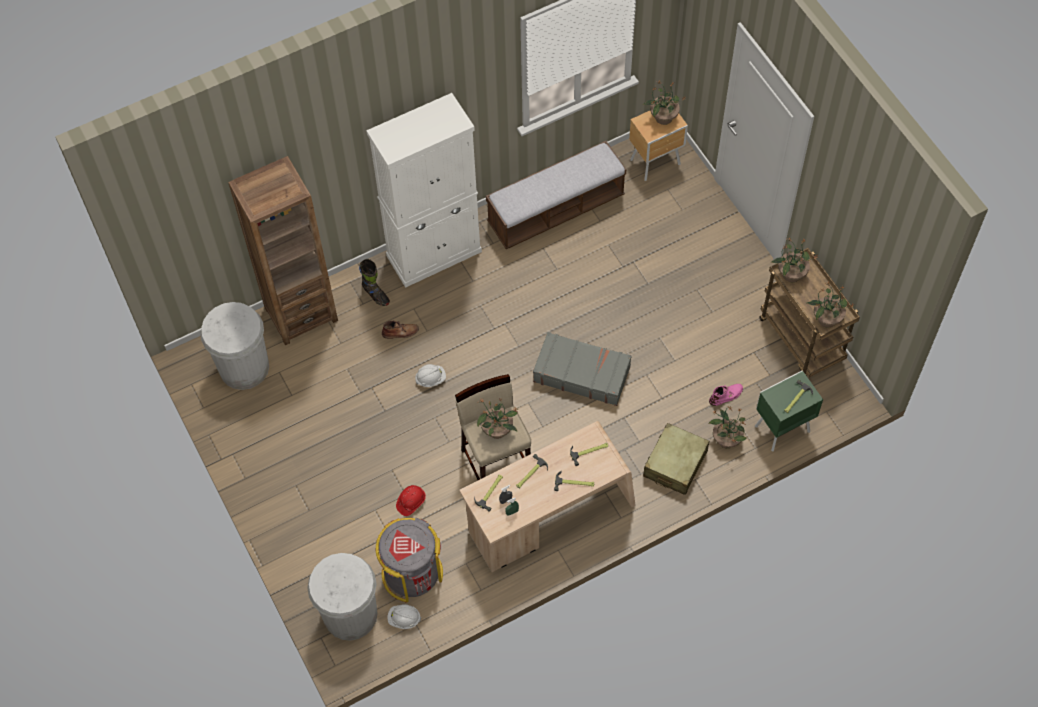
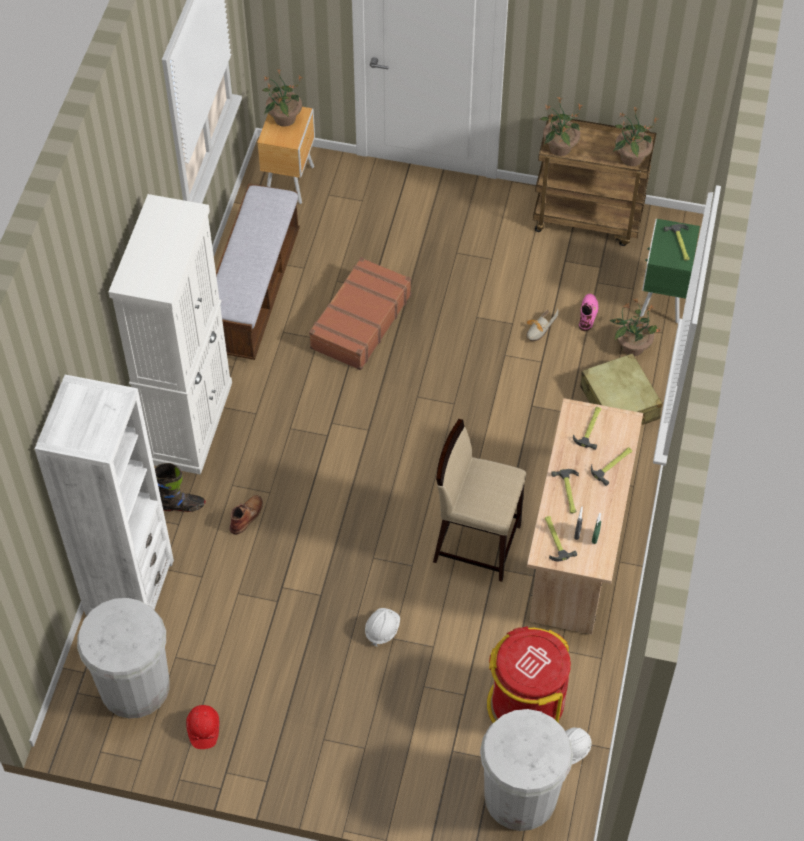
camera: 50 degrees left, 5 degrees down
brown bookcase [228,156,338,345] -> white bookcase [35,375,174,616]
grey trash can [376,518,443,602] -> red trash can [487,626,571,723]
red hard hat [396,485,426,516] -> red hard hat moved to [186,705,219,749]
white hard hat [415,364,446,387] -> white hard hat moved to [365,608,400,647]
potted plant [477,398,519,439] -> none
grey suitcase [533,332,631,406] -> none
none -> brown suitcase [309,257,411,370]
none -> shoe [526,309,559,341]

